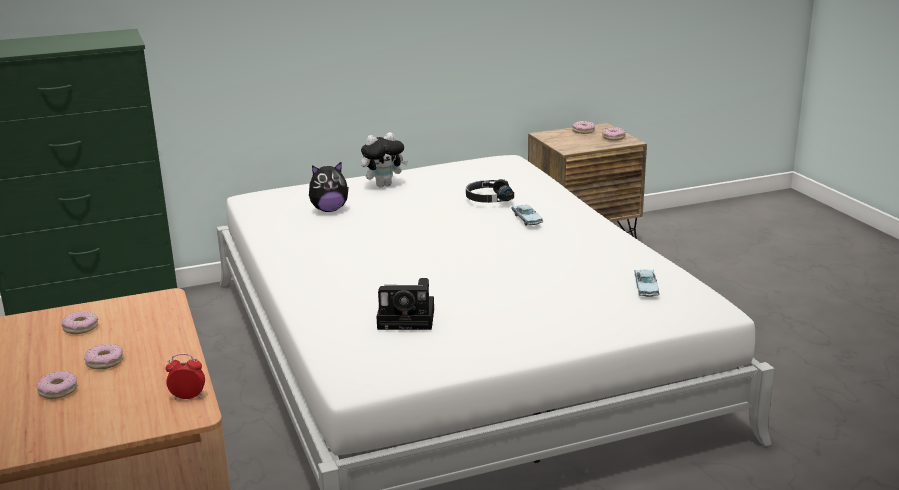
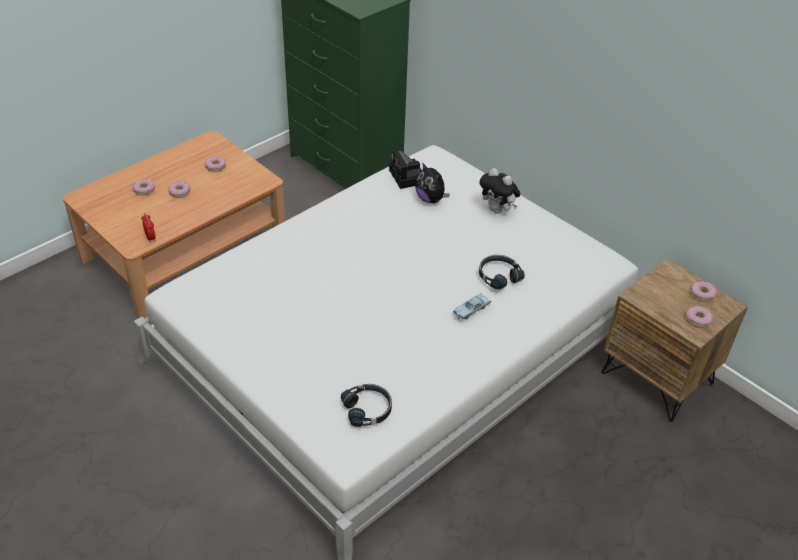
camera: 65 degrees right, 20 degrees up
camera [377,278,434,330] -> camera moved to [389,150,422,189]
blue toy car [634,269,659,297] -> black headphones [341,384,392,427]

